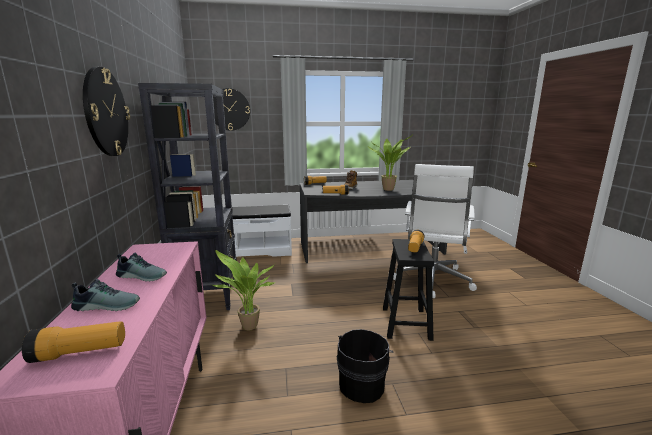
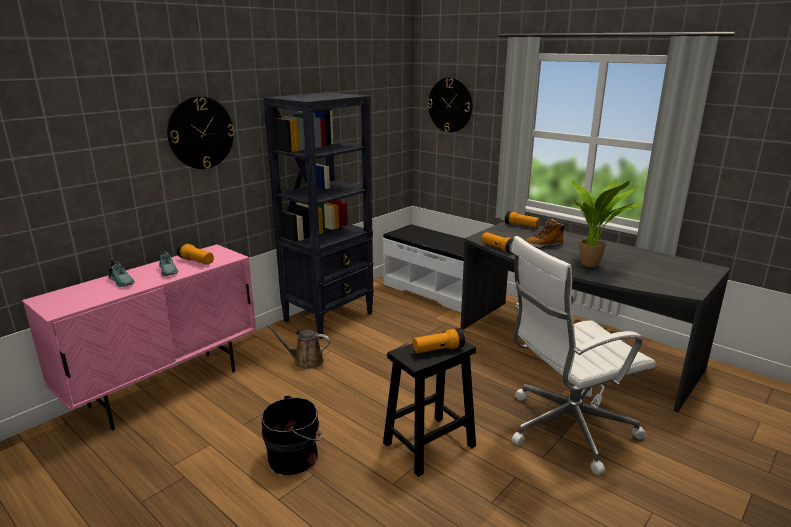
camera: 50 degrees right, 5 degrees up
flashlight [22,321,125,363] -> flashlight moved to [177,243,214,265]
potted plant [212,250,276,330] -> brown watering can [266,325,330,369]

